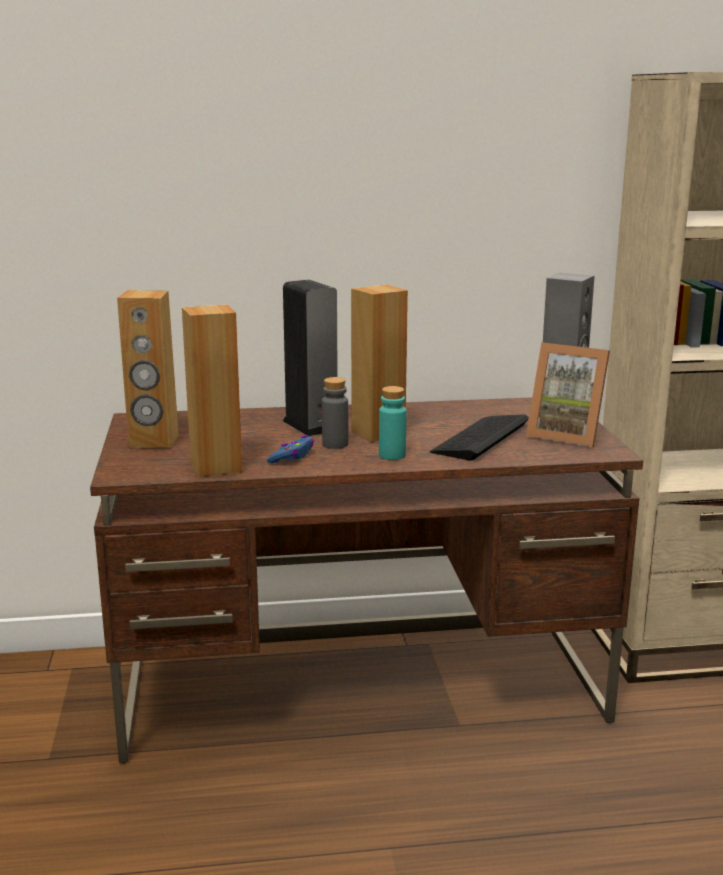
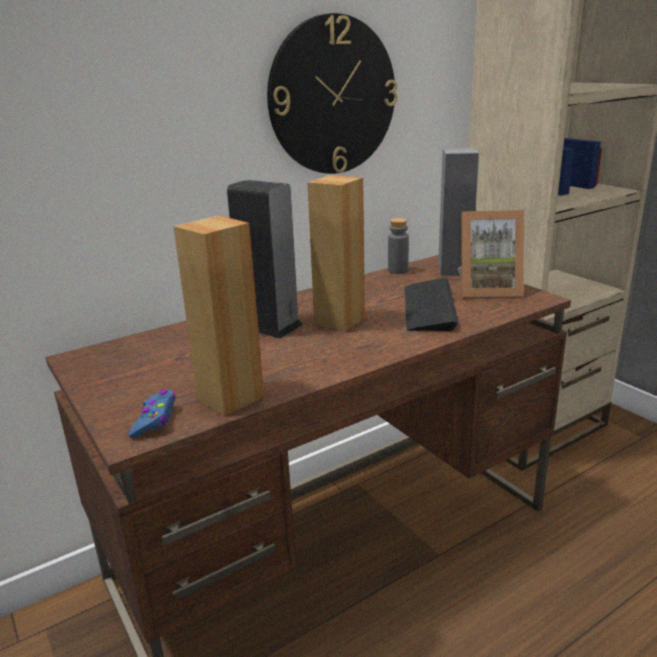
camera: 25 degrees left, 5 degrees up
brown speaker [117,290,179,448] -> none
blue game controller [267,435,314,463] -> blue game controller moved to [128,389,175,438]
grey bottle [322,377,348,449] -> grey bottle moved to [388,218,409,274]
turquoise bottle [379,386,406,460] -> none
none -> wall clock [267,13,397,174]

